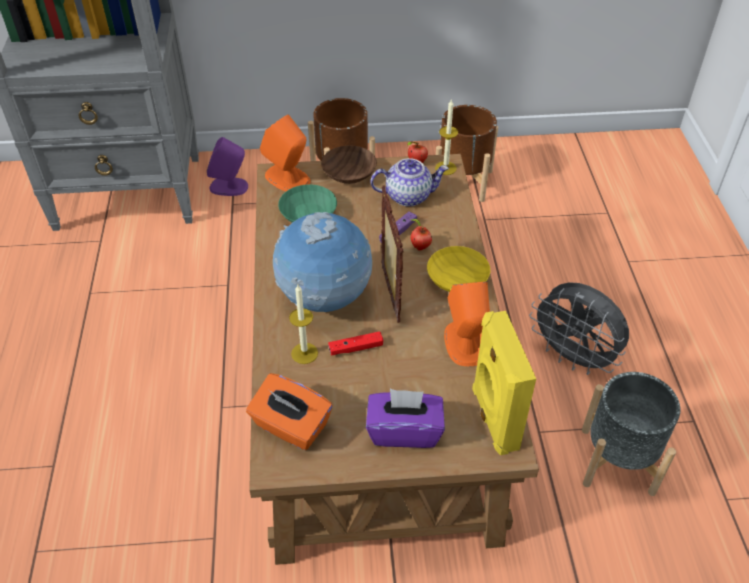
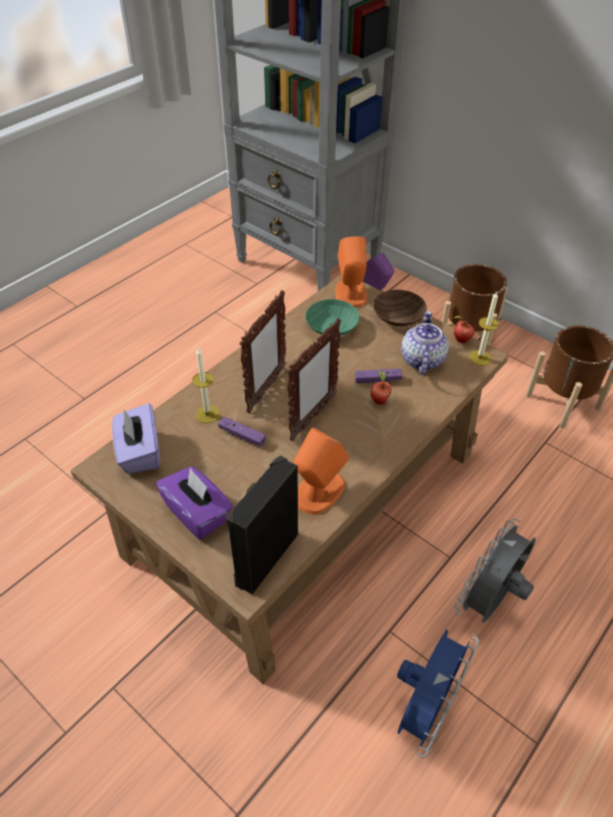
camera: 45 degrees right, 0 degrees up
orange tissue box [246,373,333,450] -> purple tissue box [112,403,160,474]
globe [273,212,372,312] -> picture frame [239,290,286,413]
red game controller [328,331,383,355] -> purple game controller [218,417,266,447]
teapot [370,158,449,206] -> teapot turned 120 degrees counterclockwise [401,311,449,375]
yellow bowl [427,246,490,292] -> none
yellow speaker [472,311,536,455] -> black speaker [226,455,298,594]
grey fan [529,282,629,375] -> grey fan turned 45 degrees clockwise [455,519,536,623]
grey planter [582,372,681,496] -> blue fan [397,630,479,758]

